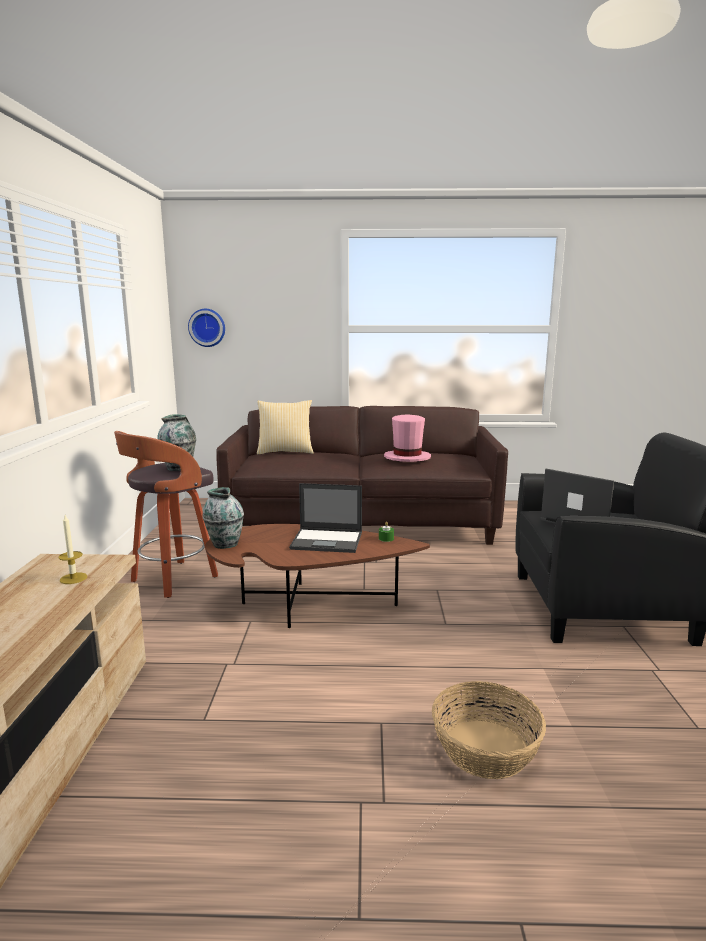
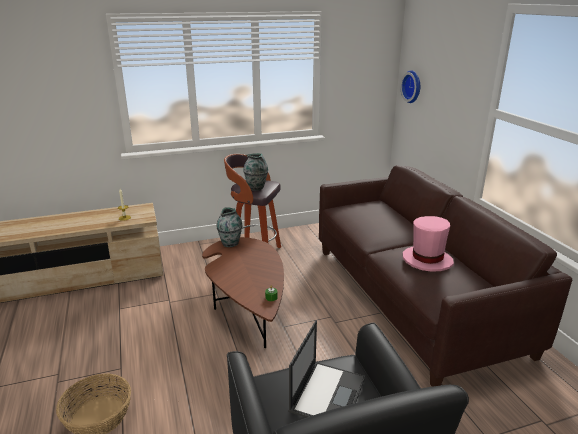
camera: 70 degrees right, 10 degrees up
pillow [257,400,314,455] -> none
laptop [289,483,362,553] -> none

